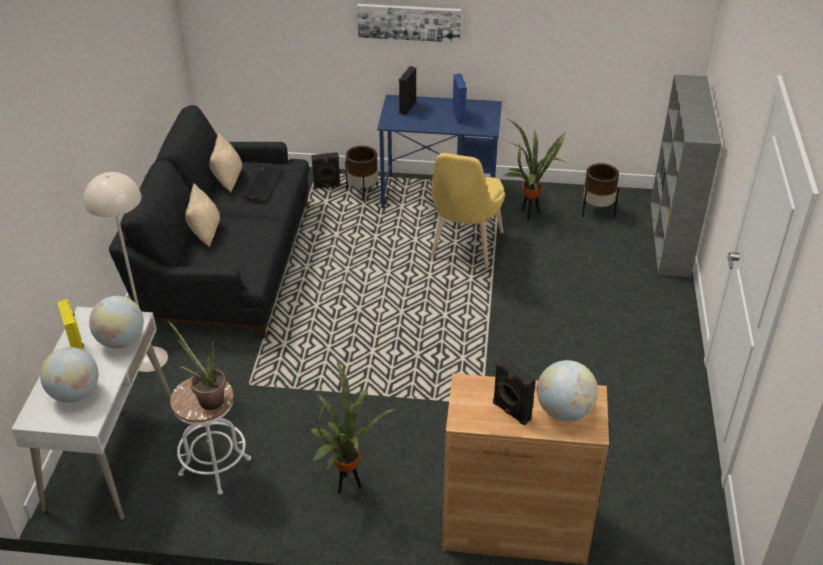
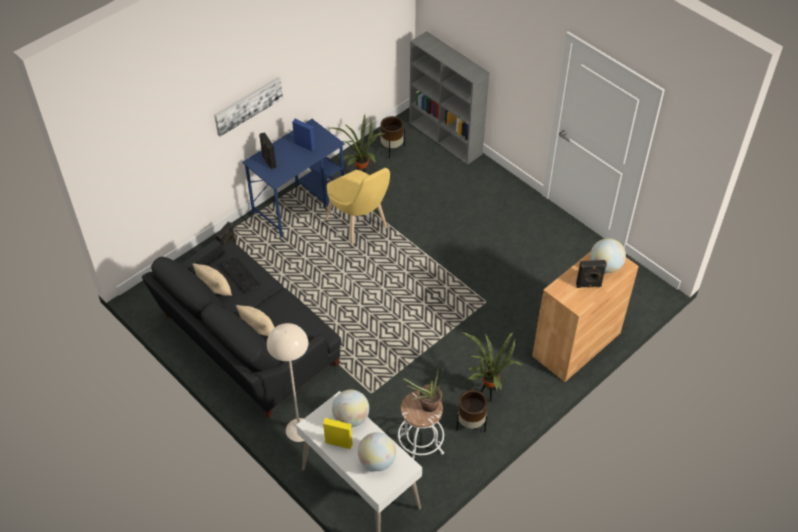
camera: 50 degrees left, 10 degrees up
brown planter [345,146,378,203] -> brown planter moved to [456,390,488,433]

